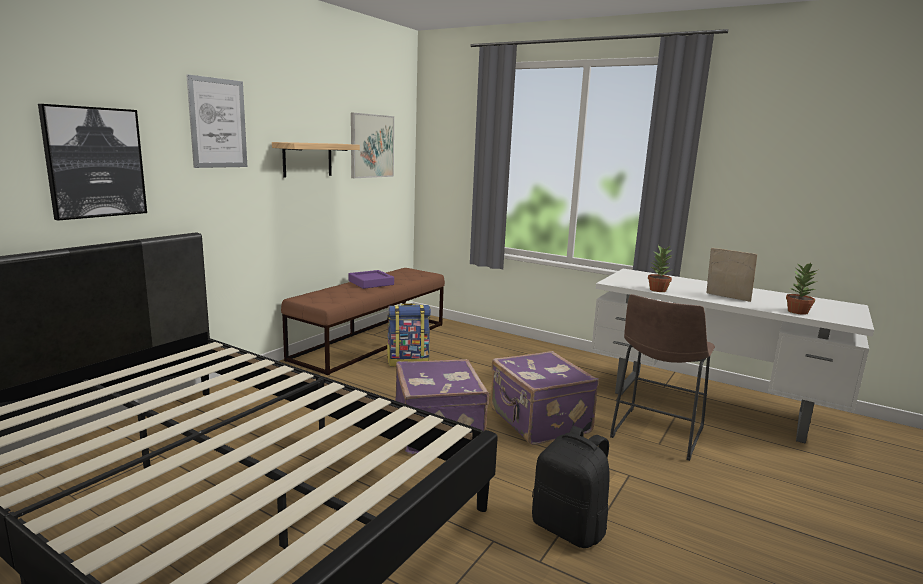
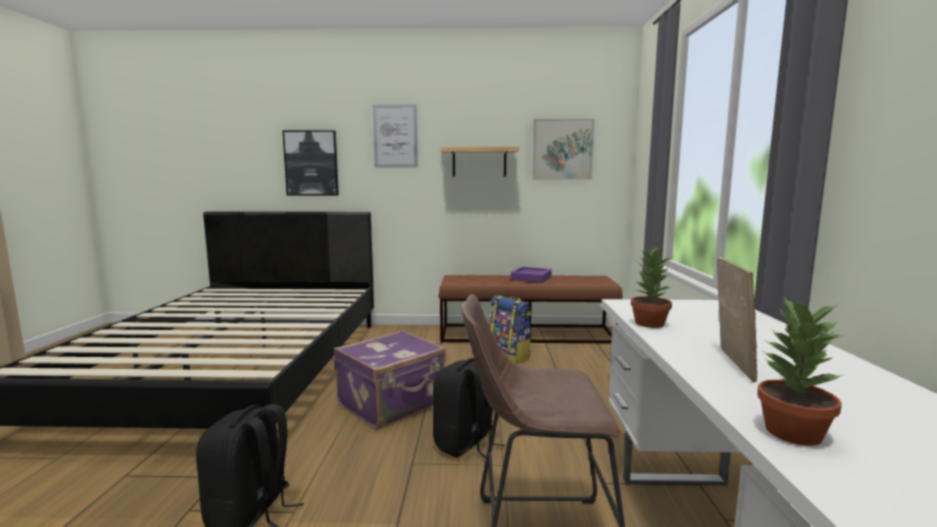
camera: 60 degrees right, 5 degrees down
purple suitcase [491,351,599,445] -> black backpack [433,358,505,459]

